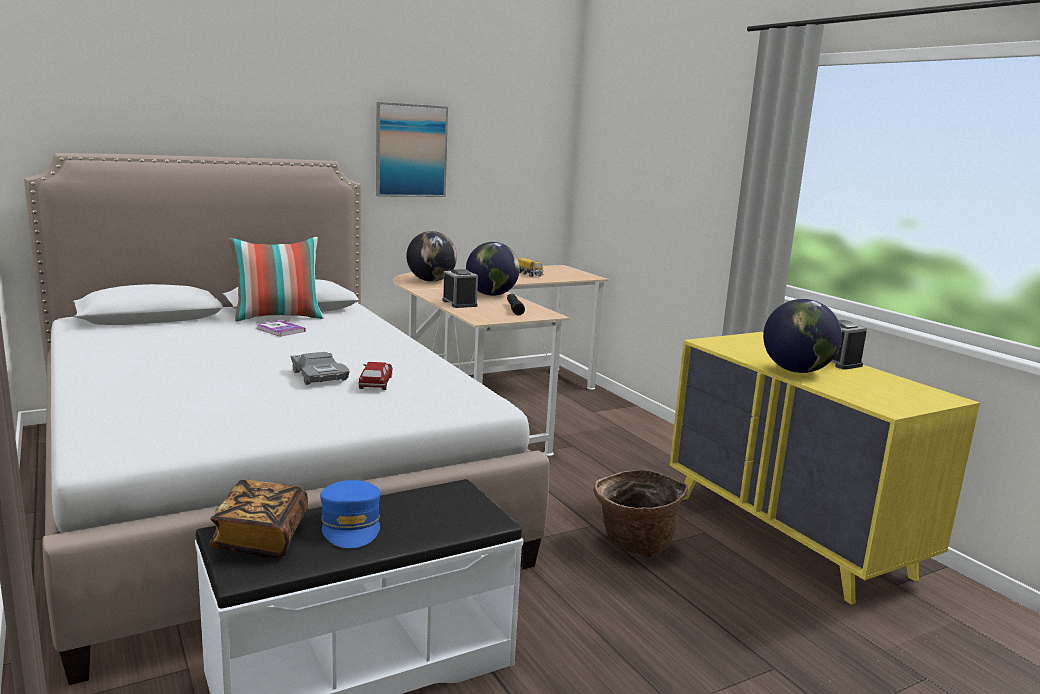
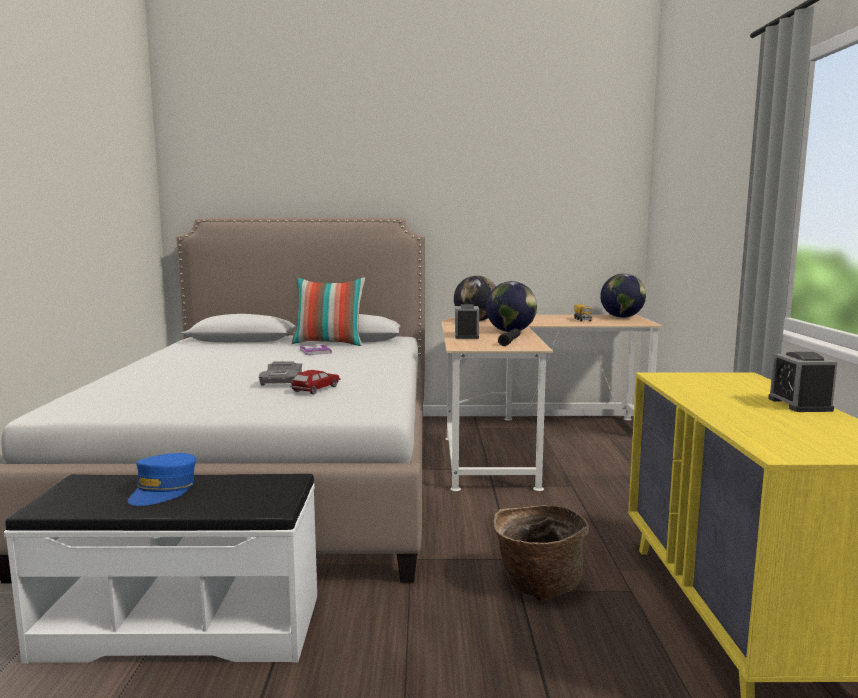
camera: 30 degrees right, 5 degrees down
book [209,480,308,558] -> none
picture [376,102,448,197] -> none
globe [763,299,842,373] -> globe moved to [600,274,646,318]

